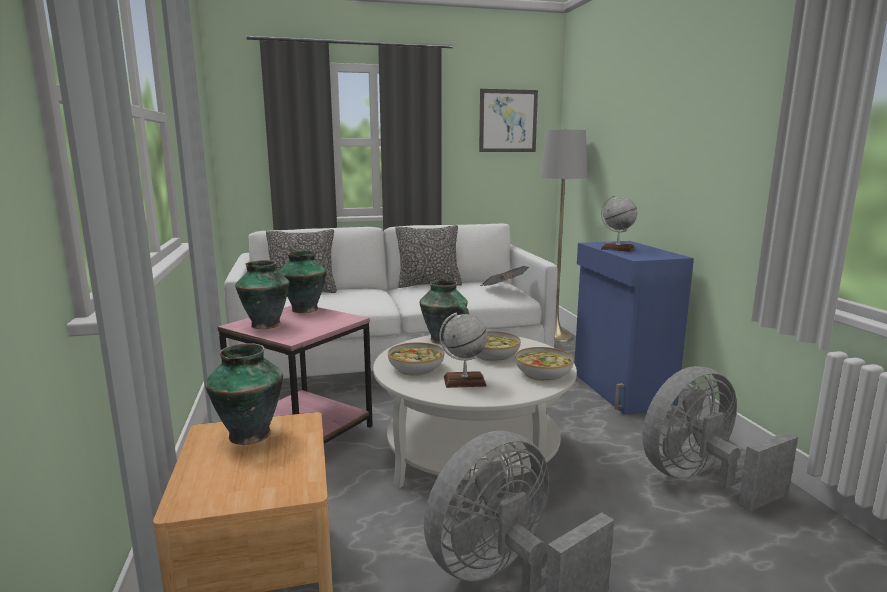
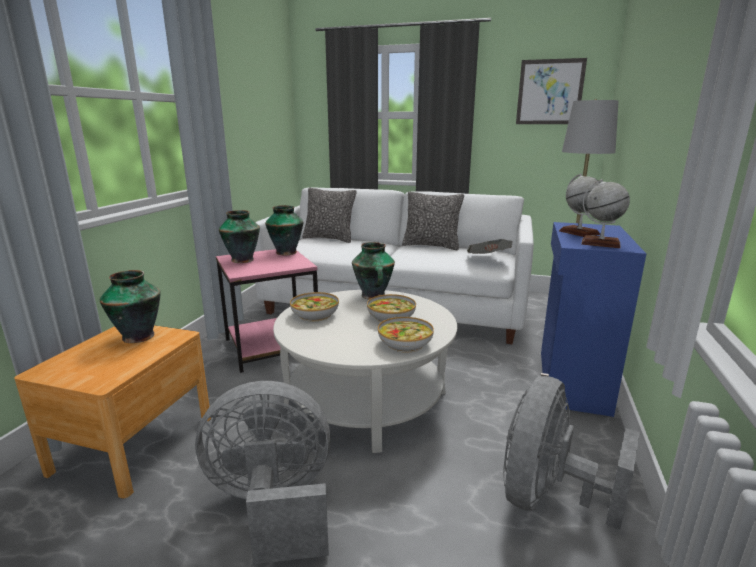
camera: 30 degrees right, 5 degrees up
globe [439,312,487,388] -> globe moved to [581,179,630,248]
grey fan [642,366,798,512] -> grey fan turned 60 degrees counterclockwise [503,376,640,530]

